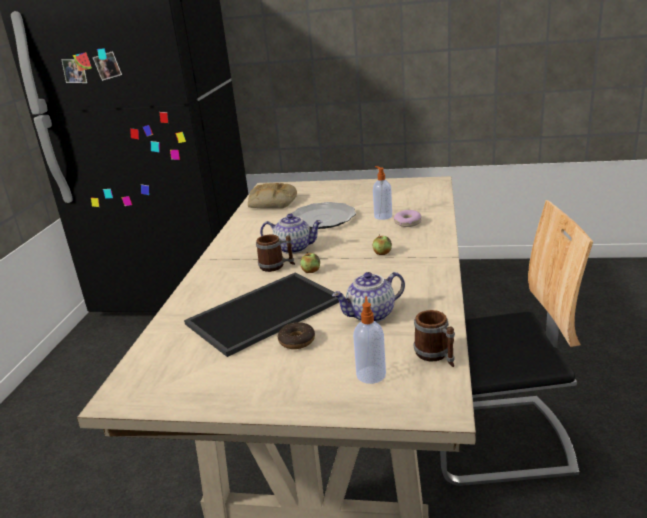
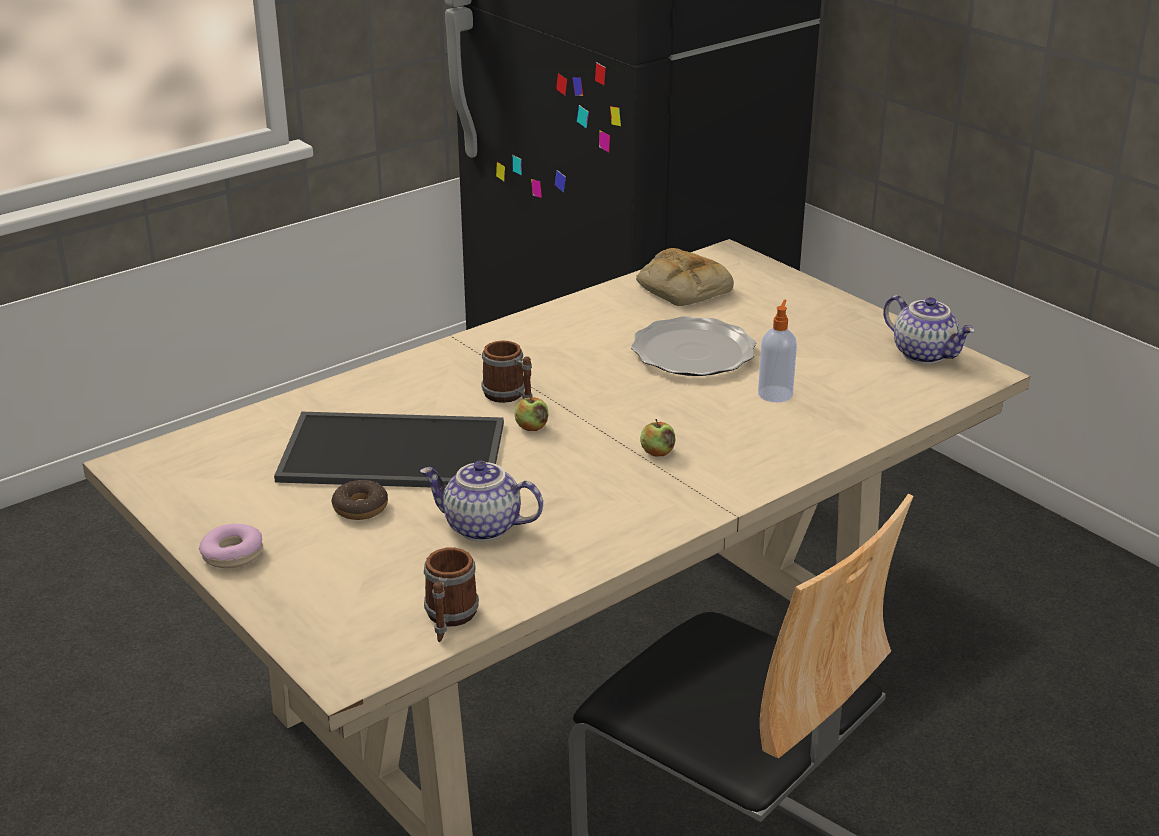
camera: 40 degrees right, 5 degrees up
teapot [260,213,323,254] -> teapot moved to [883,295,975,364]
soap dispenser [353,296,386,384] -> none
donut [394,210,422,227] -> donut moved to [199,524,263,568]

